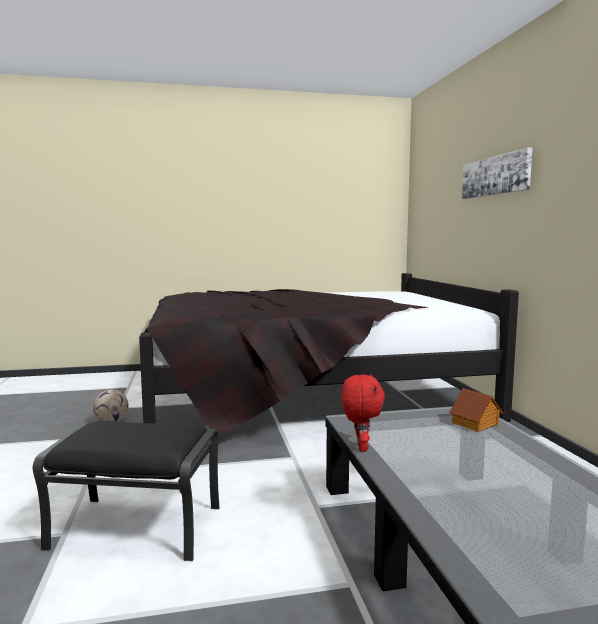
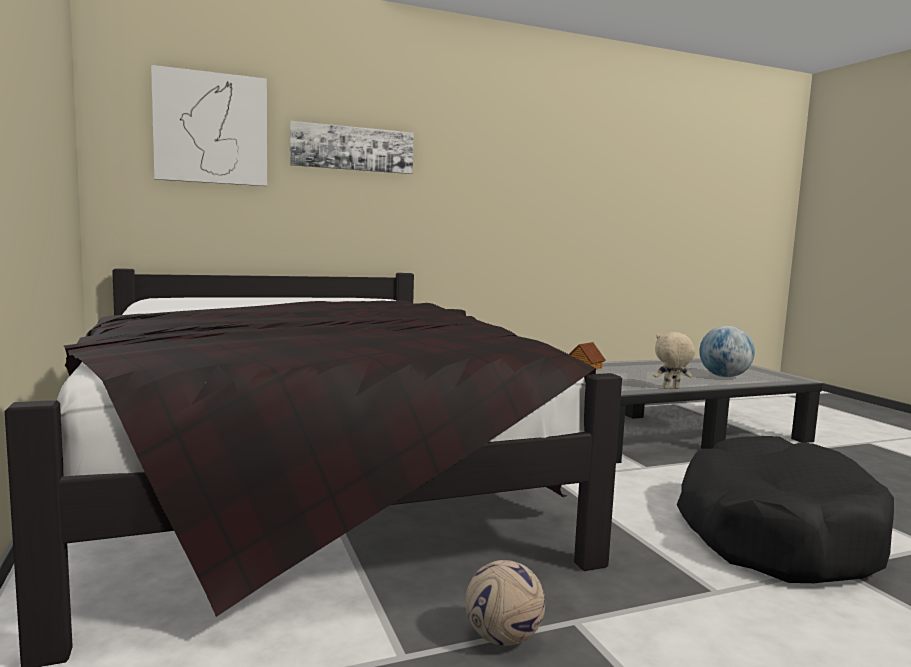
camera: 100 degrees left, 0 degrees up
black ottoman [33,421,220,561] -> black dog bed [677,436,894,583]
red plush toy [341,375,385,452] -> beige plush toy [653,332,695,389]
none -> picture [151,65,267,186]
none -> globe [699,326,755,377]

